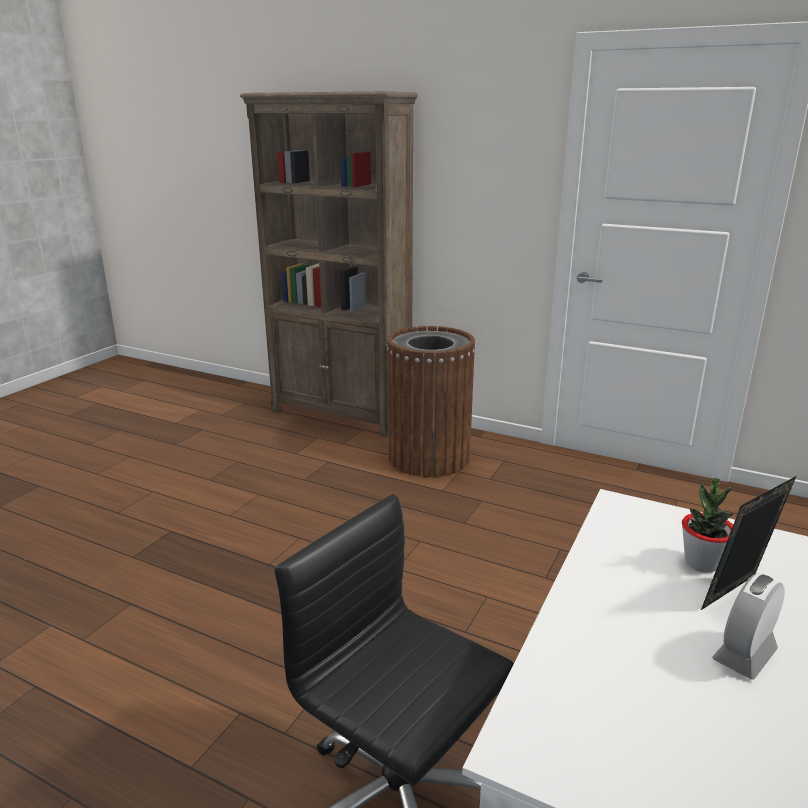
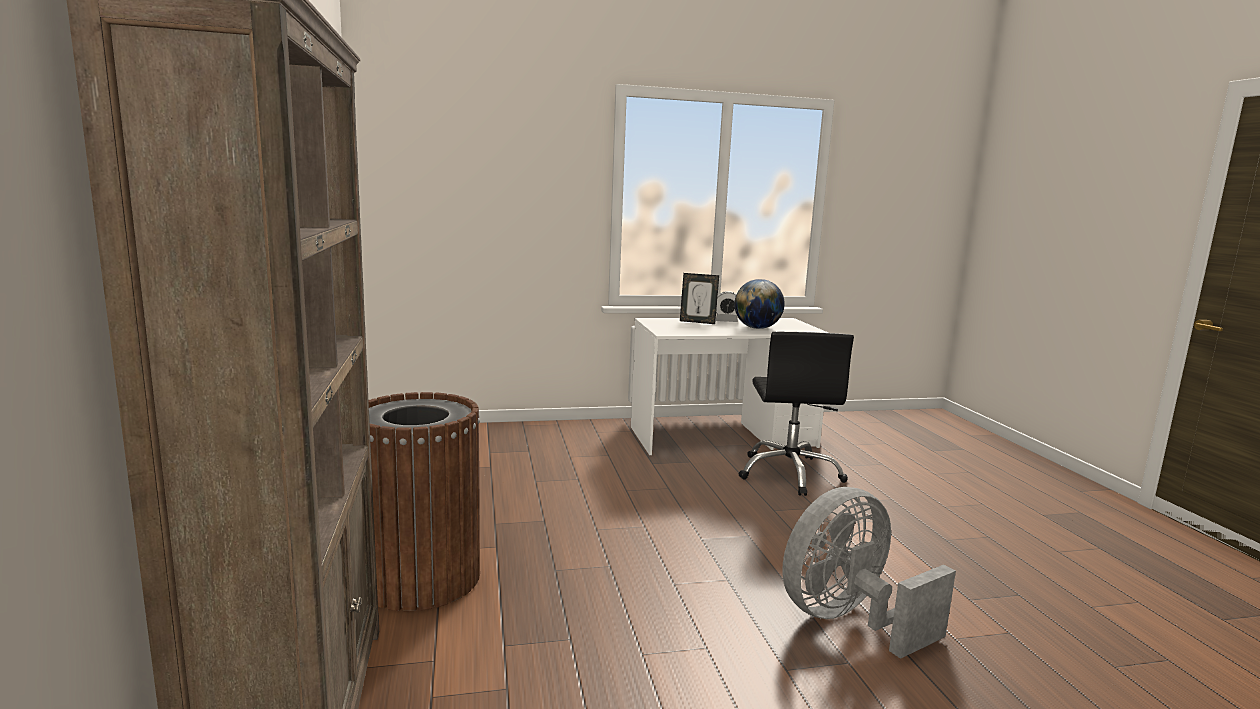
camera: 130 degrees left, 10 degrees down
potted plant [682,478,734,573] -> none
none -> globe [734,279,785,329]
none -> grey fan [782,487,956,659]

